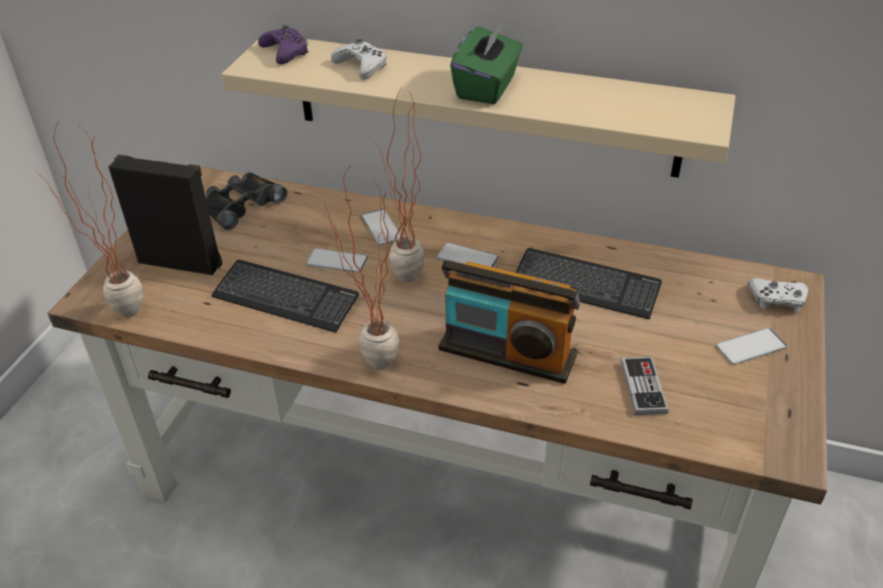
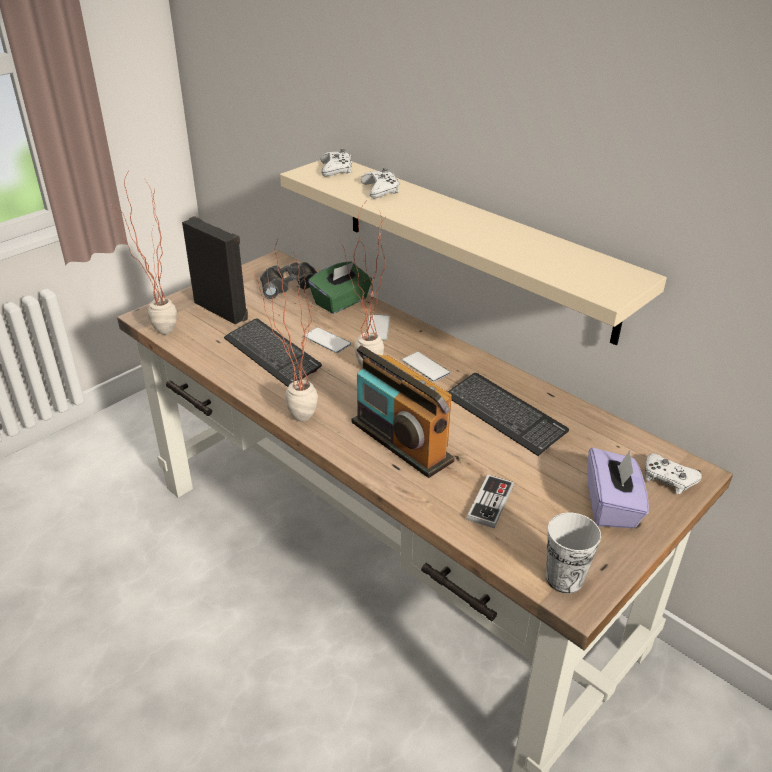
camera: 25 degrees right, 5 degrees down
purple game controller [258,25,309,65] -> white game controller [320,149,352,177]
green tissue box [450,21,523,104] -> green tissue box moved to [308,261,372,314]
phone [716,328,787,365] -> purple tissue box [587,448,649,528]
none -> cup [546,513,601,593]

